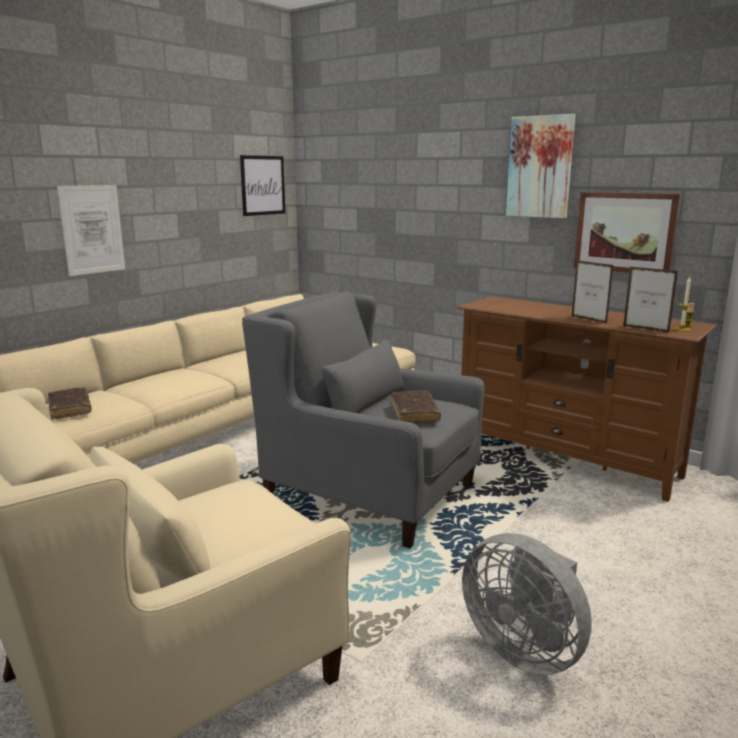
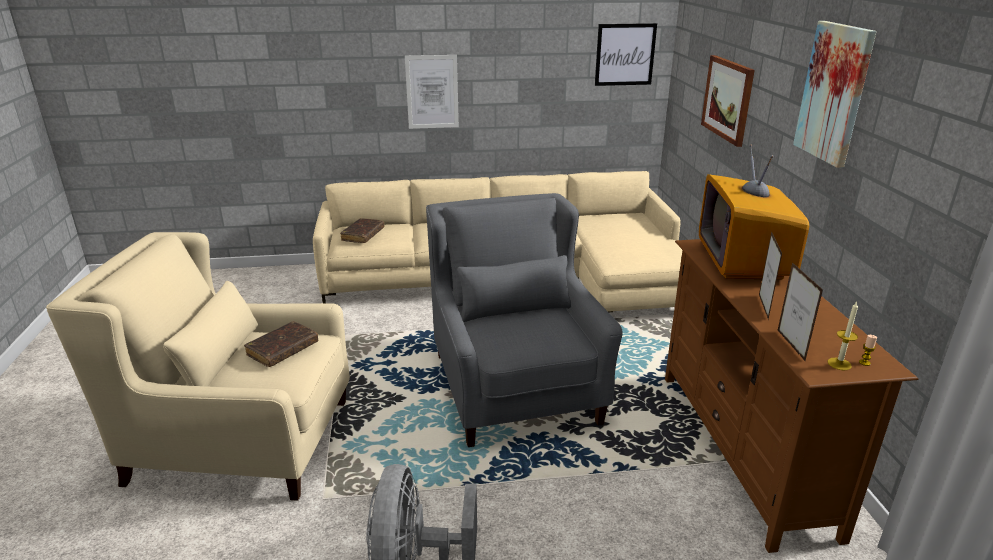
camera: 45 degrees right, 10 degrees up
brown book [390,390,441,424] -> brown book moved to [244,321,318,367]
picture [574,192,680,272] -> picture moved to [701,55,755,147]
none -> television [699,144,809,279]

